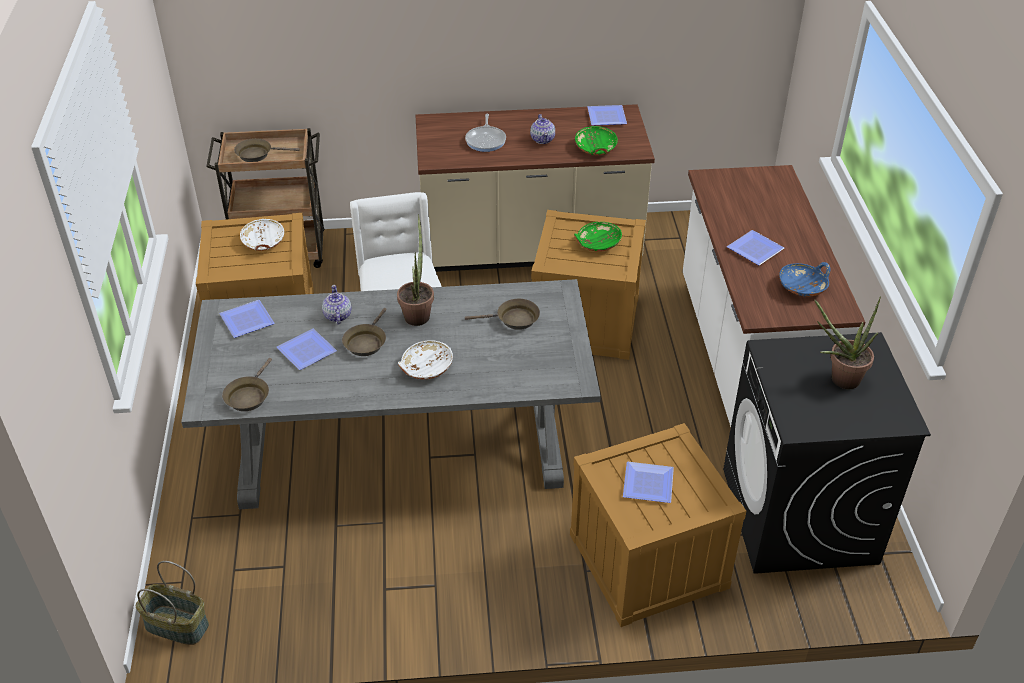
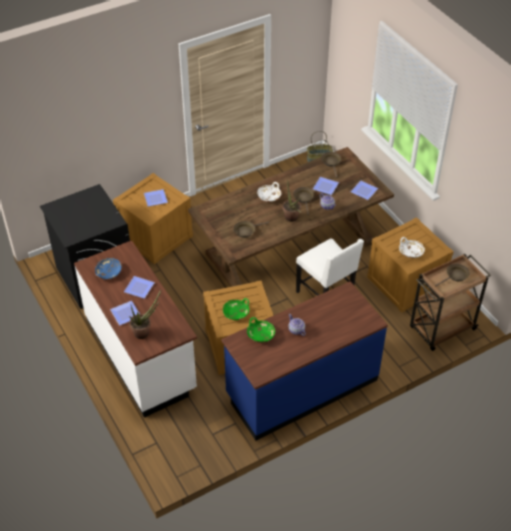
camera: 155 degrees right, 5 degrees up
grey dining table [181,279,601,509] -> brown dining table [188,147,394,287]
beige counter [415,104,655,272] -> blue counter [221,281,388,441]
frying pan [465,114,506,152] -> none
plate [587,105,627,126] -> plate moved to [110,301,140,325]
potted plant [814,296,881,389] -> potted plant moved to [129,289,162,339]

